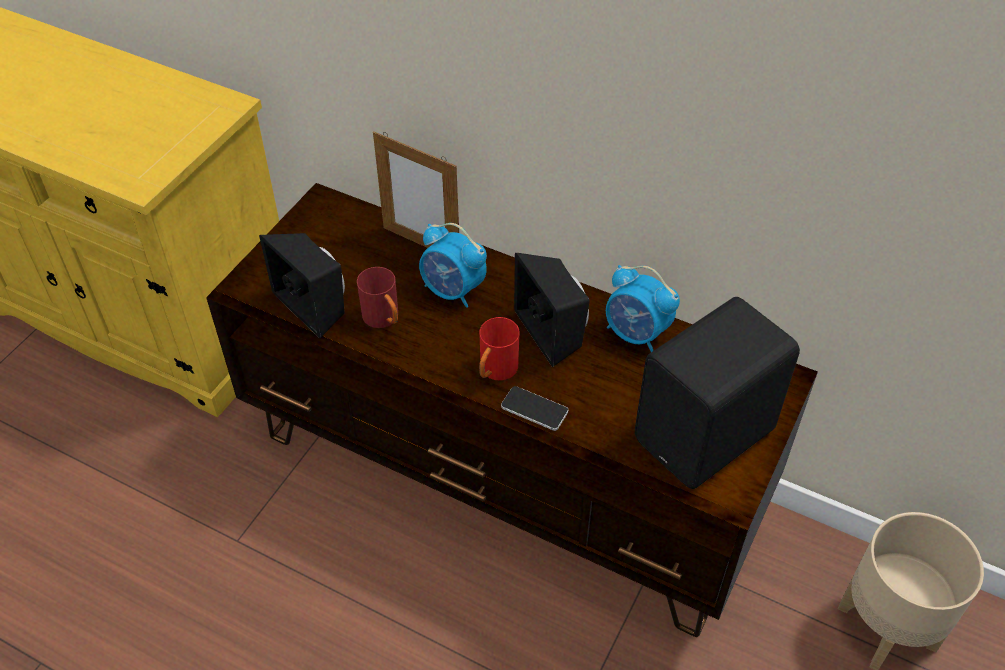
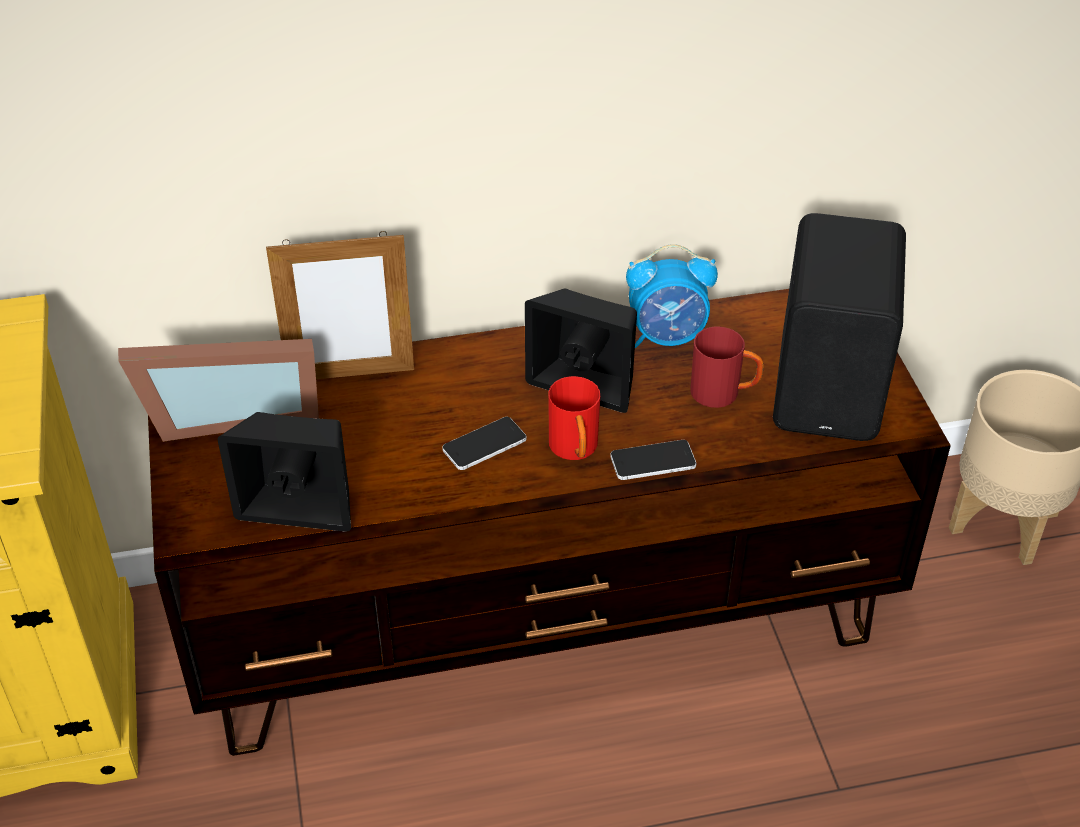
camera: 40 degrees left, 5 degrees down
red mug [357,267,398,328] -> red mug moved to [690,326,764,408]
alarm clock [419,223,487,308] -> none
none -> picture frame [118,339,319,442]
none -> phone [442,417,527,470]

